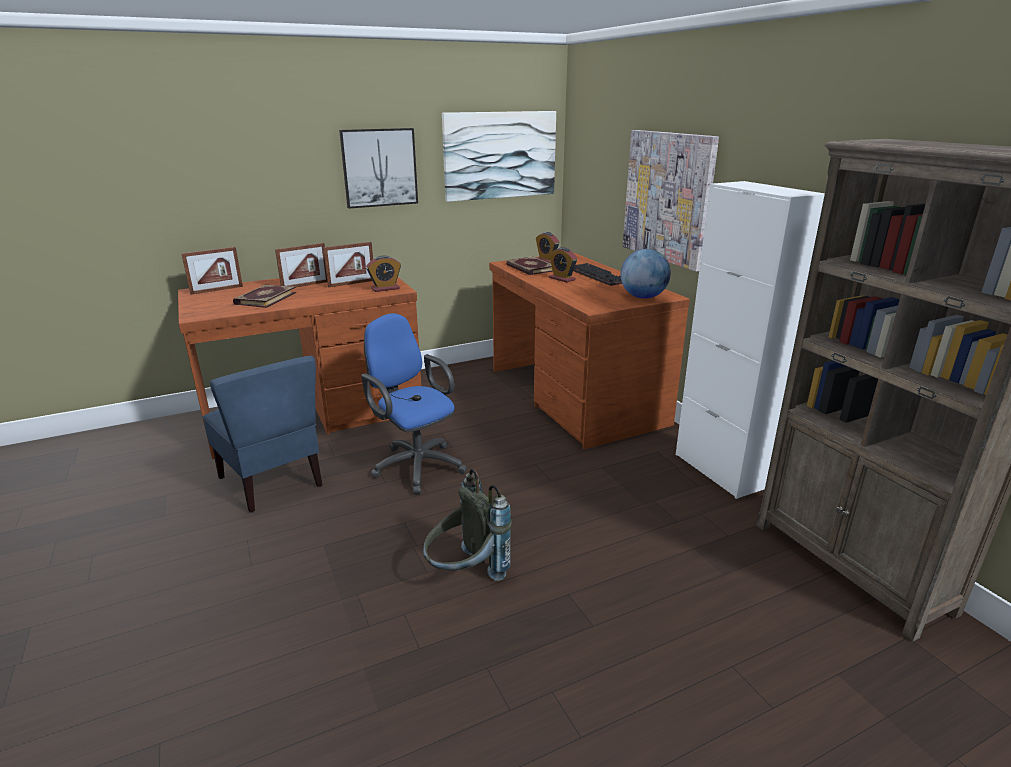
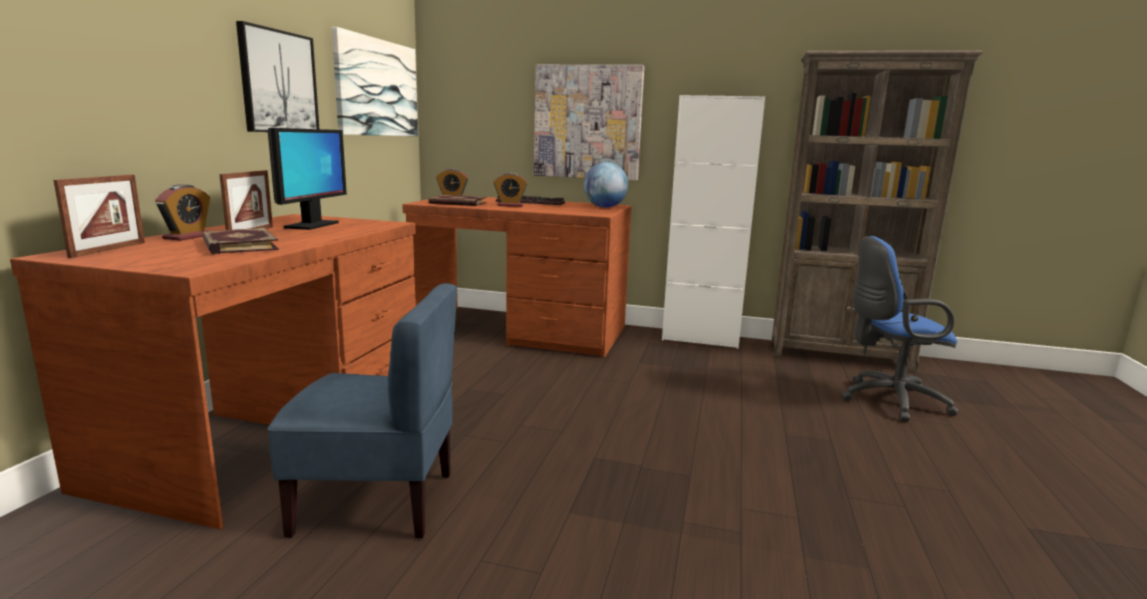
camera: 50 degrees left, 10 degrees down
picture frame [323,242,373,287] -> monitor [268,128,347,230]
blue office chair [361,313,467,494] -> blue office chair moved to [841,236,958,422]
alarm clock [366,255,401,292] -> alarm clock moved to [155,184,210,241]
grey backpack [423,468,512,581] -> none

